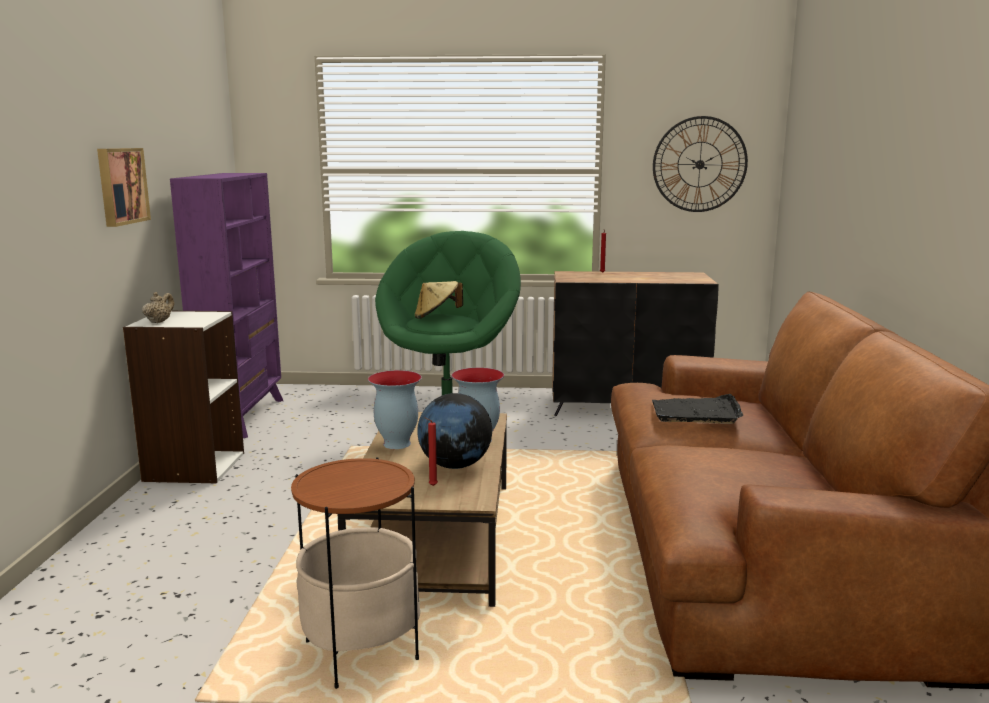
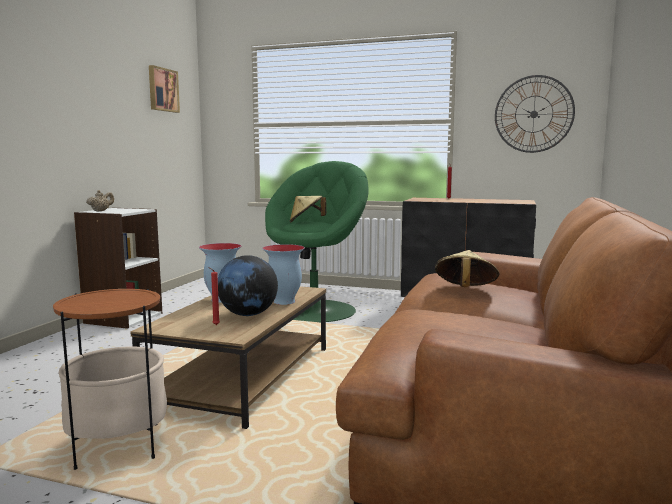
camera: 15 degrees right, 5 degrees down
picture [97,148,151,227] -> picture moved to [149,65,180,113]
purple bookcase [170,173,284,438] -> none
black tray [652,394,743,424] -> beige hat [435,250,500,287]

